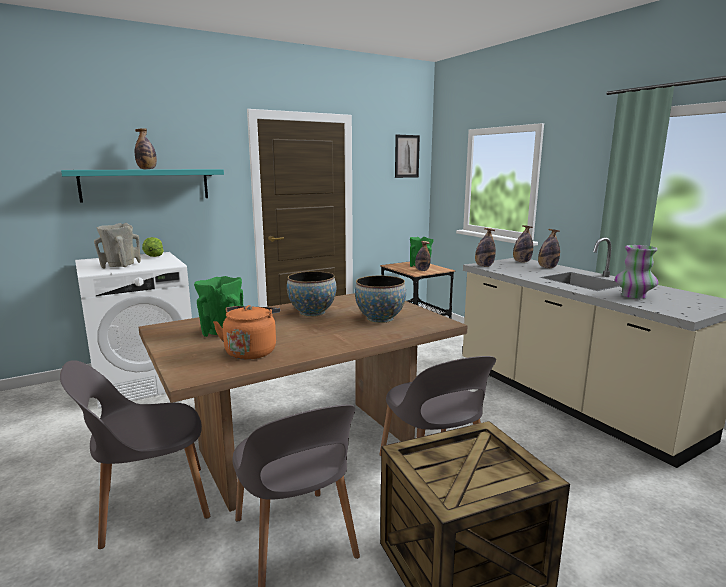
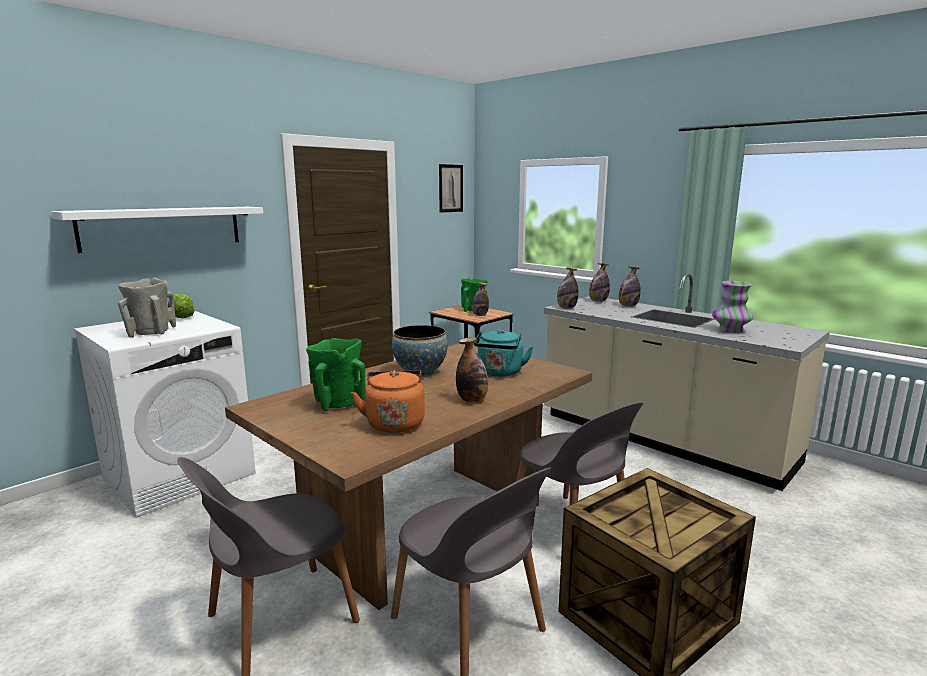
camera: 15 degrees left, 0 degrees up
turquoise shelf [61,169,224,203] -> white shelf [52,207,263,253]
bottle [135,128,157,169] -> bottle moved to [456,337,488,402]
bowl [355,276,406,323] -> turquoise kettle [473,329,533,377]

